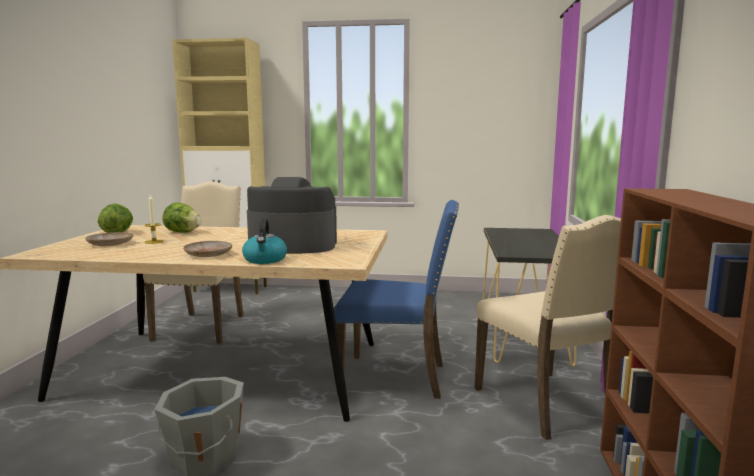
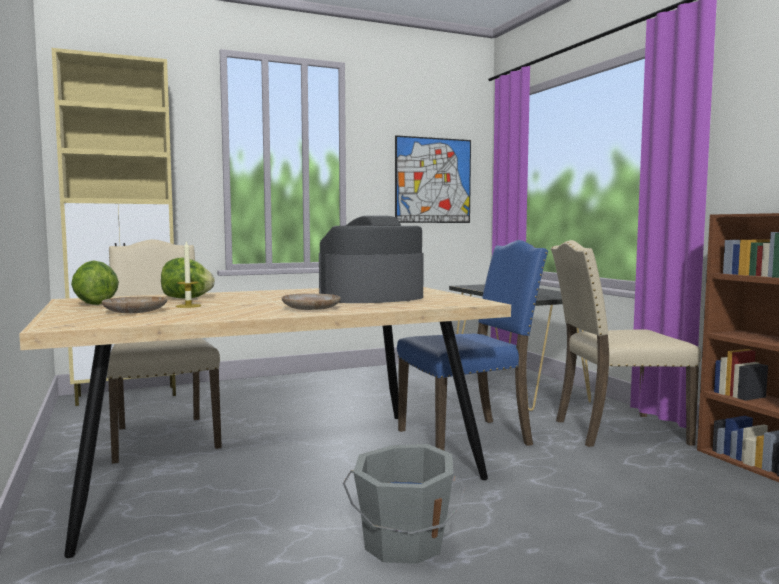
camera: 30 degrees left, 5 degrees down
kettle [242,218,287,264] -> none
beige chair [475,215,621,440] -> beige chair turned 135 degrees clockwise [551,240,702,447]
none -> picture [395,135,471,223]

